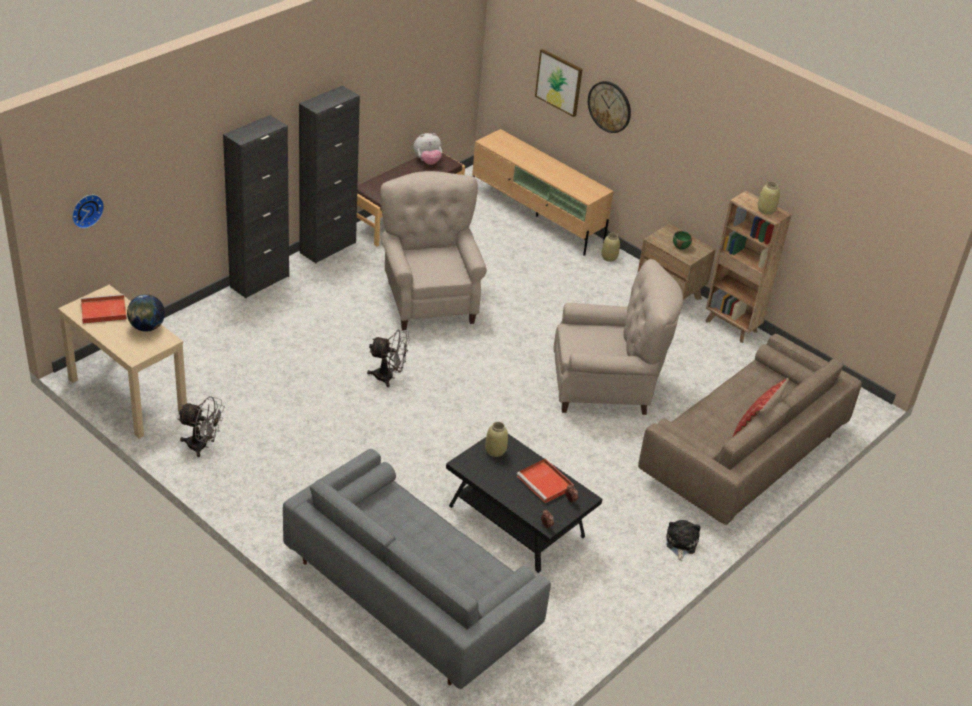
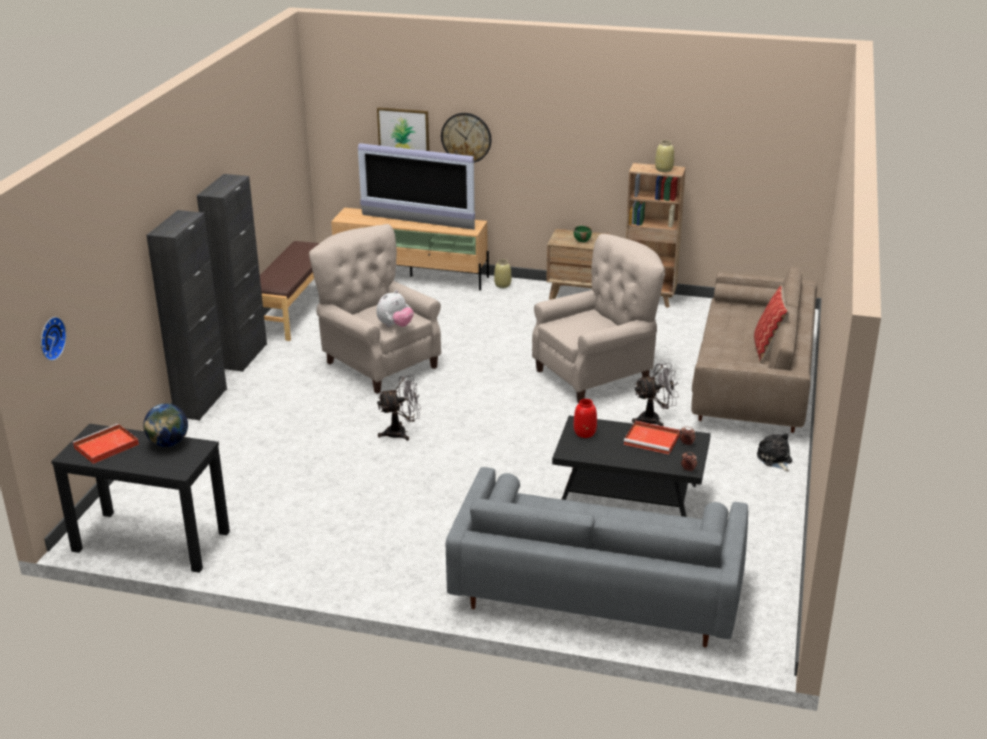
camera: 25 degrees left, 10 degrees down
beige console table [58,285,187,439] -> black console table [51,424,230,573]
grey fan [178,396,224,457] -> grey fan moved to [632,363,679,426]
plush toy [413,133,442,165] -> plush toy moved to [376,290,414,327]
beige vase [485,422,508,457] -> red vase [574,399,597,438]
none -> television [358,143,475,230]

